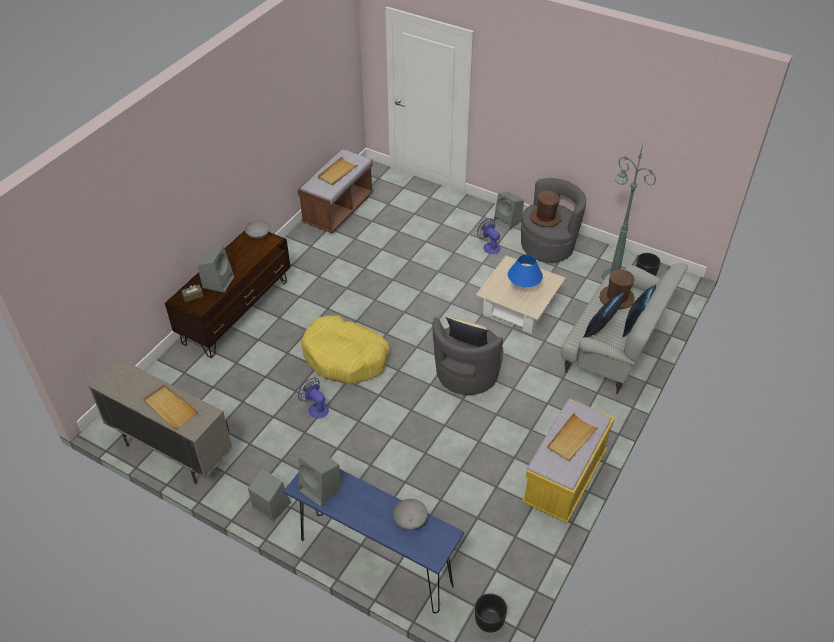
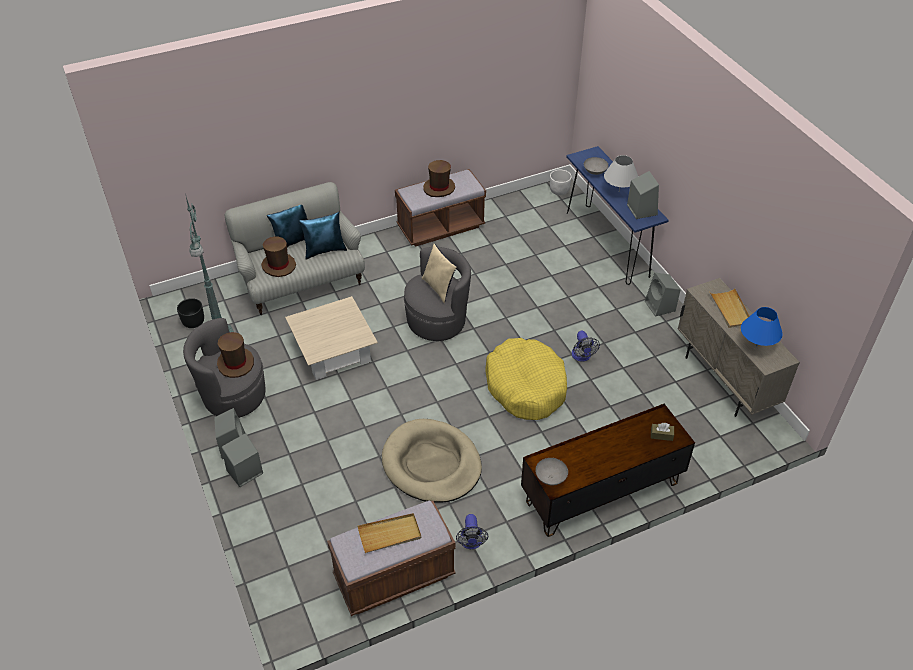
camera: 145 degrees left, 0 degrees up
grey speaker [197,246,234,293] -> grey speaker moved to [222,433,263,487]
black planter [475,593,507,633] -> white planter [550,170,572,195]
fan [477,218,500,254] -> fan moved to [456,514,488,549]
blue table lamp [508,254,543,289] -> blue table lamp moved to [741,307,783,346]
yellow bench [522,399,615,523] -> brown bench [395,169,486,247]
beige tray [547,413,599,461] -> brown hat [423,160,455,197]
none -> beige dog bed [382,419,482,503]
none -> white table lamp [604,155,639,191]

